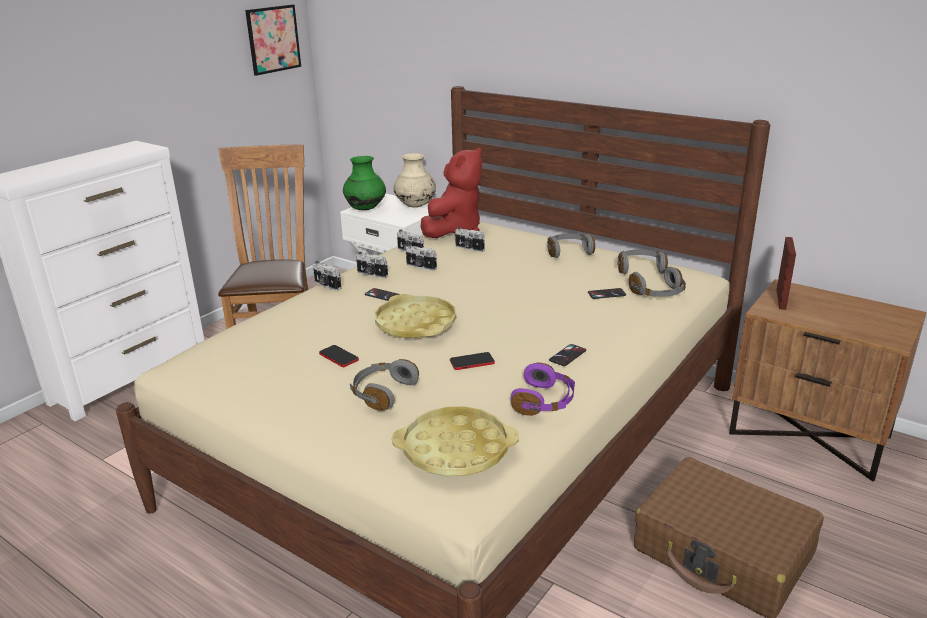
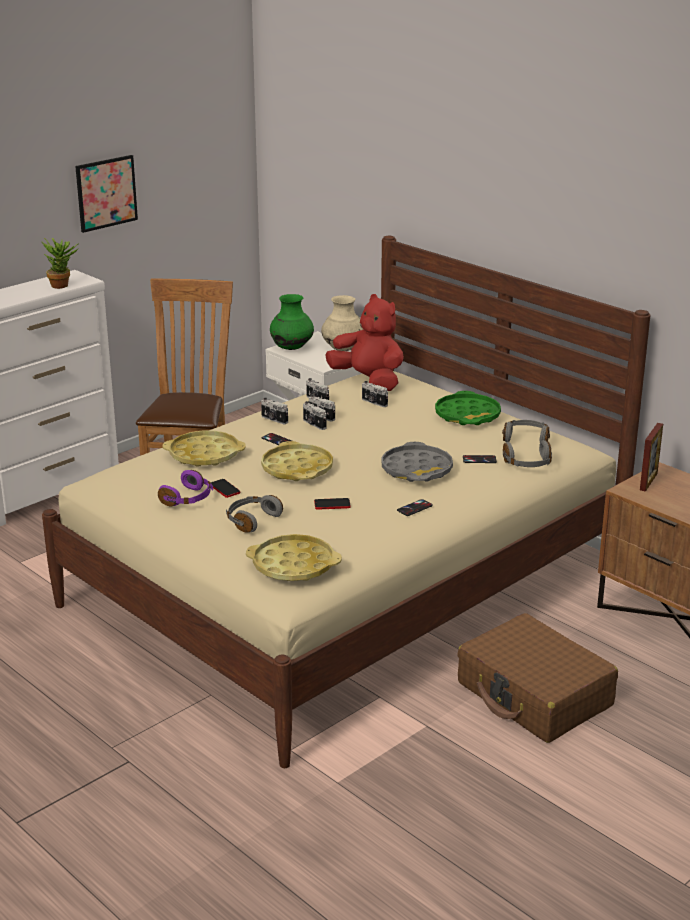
camera: 10 degrees right, 0 degrees up
picture [245,4,301,76] -> picture moved to [75,155,138,233]
camera [313,261,341,291] -> camera moved to [303,401,327,430]
red plush toy [420,148,482,238] -> red plush toy turned 90 degrees counterclockwise [326,294,404,391]
purple headphones [511,363,575,416] -> purple headphones moved to [158,470,213,506]
grey headphones [547,234,595,258] -> green tray [435,391,501,425]
none -> potted plant [41,238,79,289]
none -> yellow tray [162,430,246,467]
none -> grey tray [381,442,453,482]

